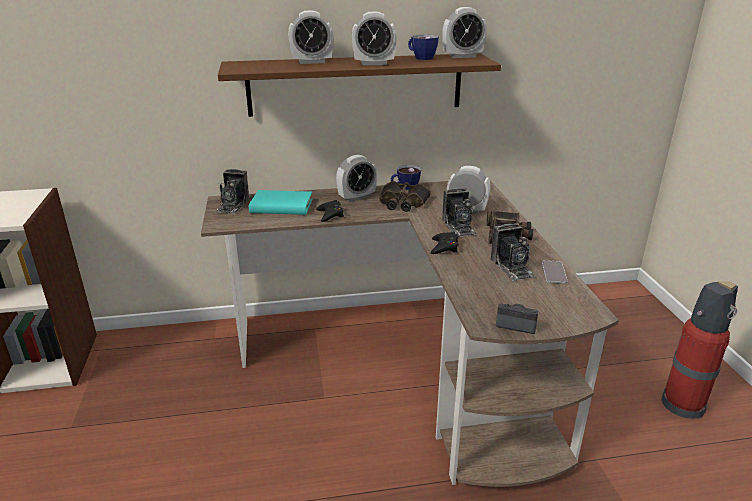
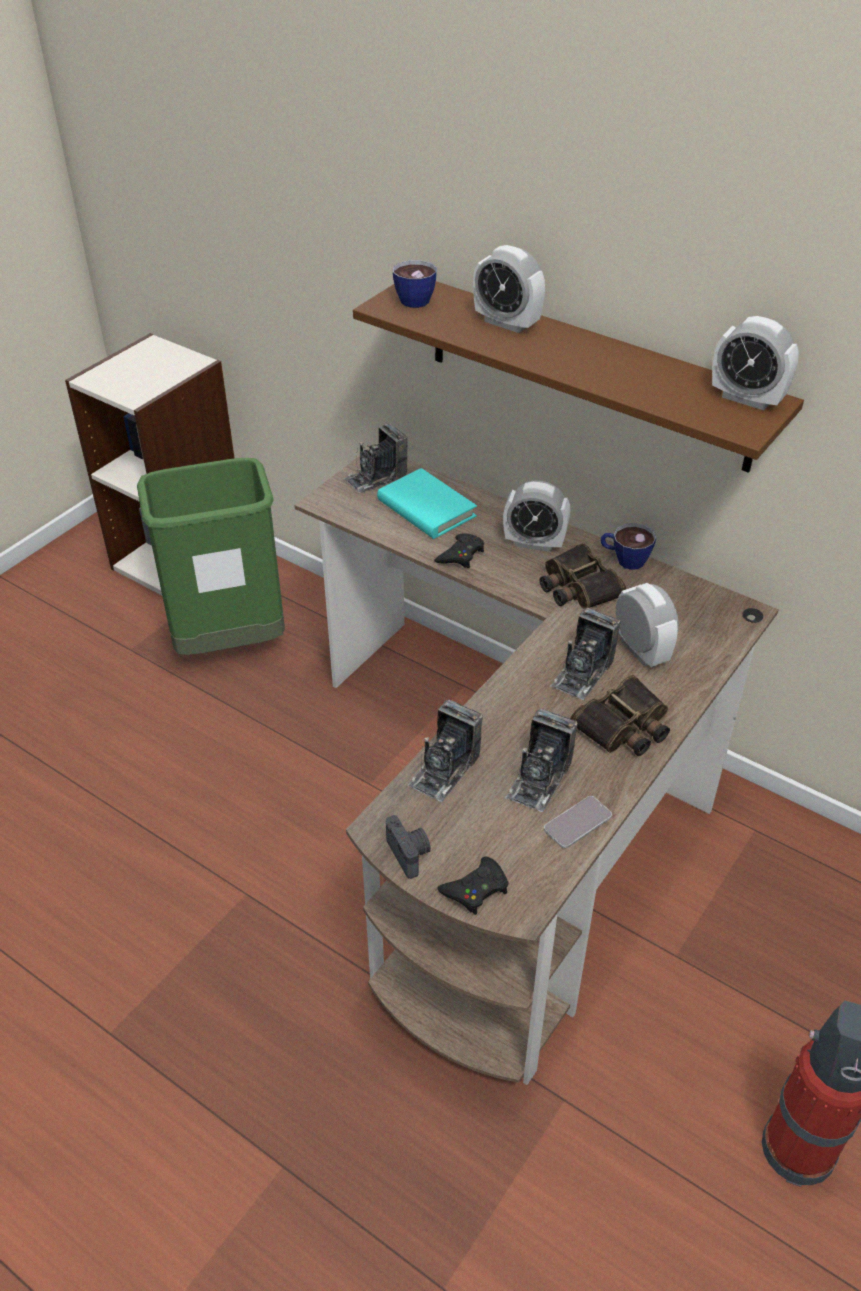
camera: 45 degrees right, 15 degrees up
alarm clock [352,11,397,65] -> none
cup [408,35,439,60] -> cup moved to [393,260,437,308]
black game controller [431,232,459,254] -> black game controller moved to [437,857,508,915]
none -> green trash can [137,458,285,655]
none -> camera [408,700,483,802]

